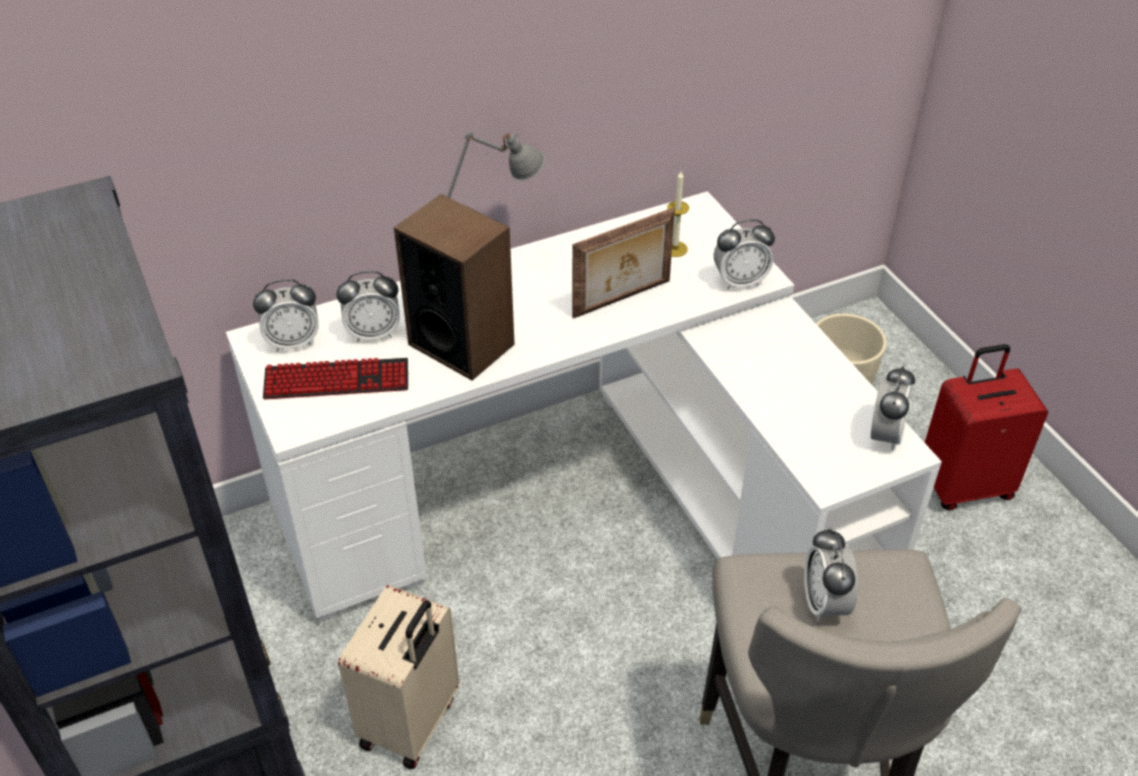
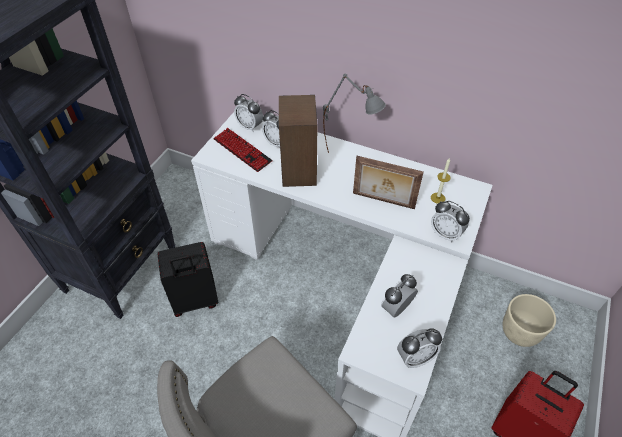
camera: 50 degrees right, 5 degrees up
beige suitcase [338,585,459,769] -> black suitcase [157,242,218,317]
alarm clock [804,527,858,621] -> alarm clock moved to [381,274,418,318]

